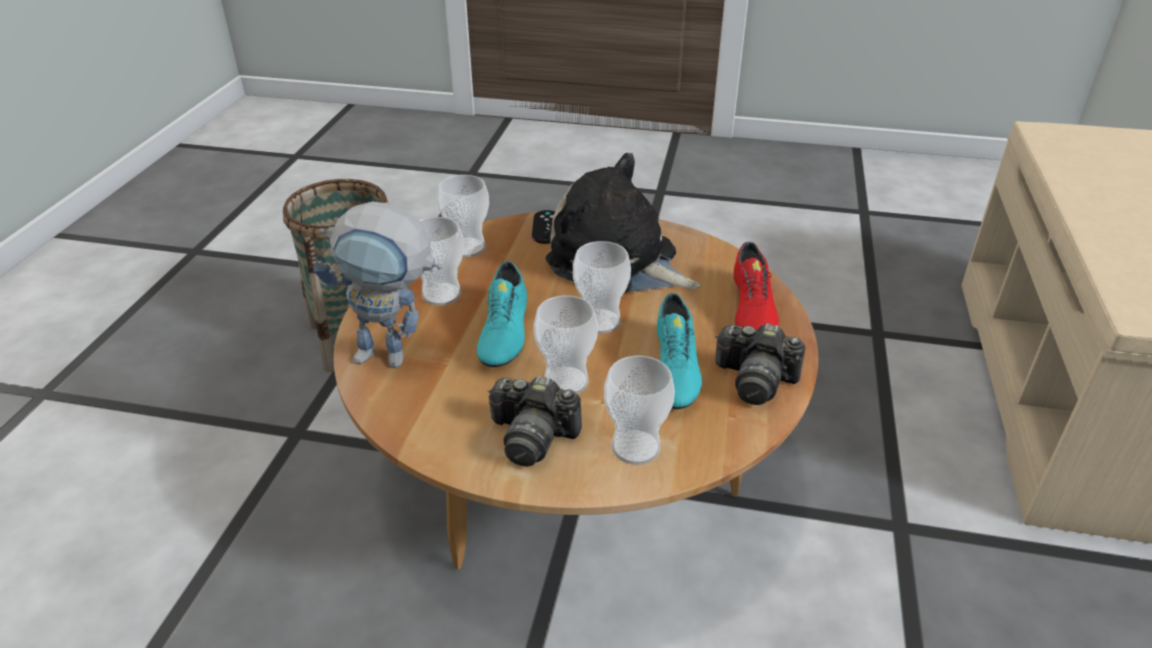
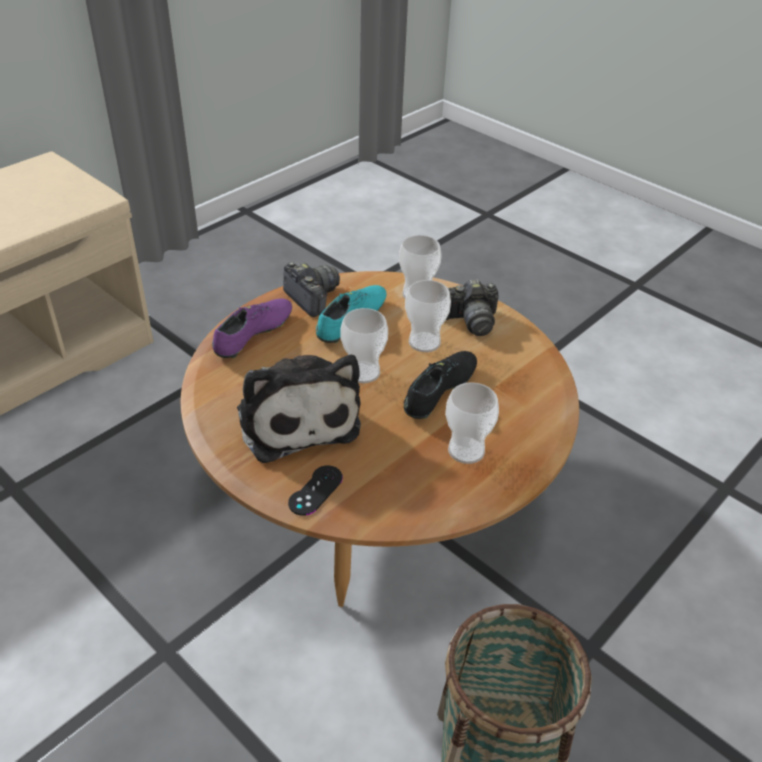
camera: 150 degrees left, 5 degrees up
toy robot [313,201,442,368] -> none
cup [437,175,489,257] -> none
turquoise shoe [477,261,527,367] -> black shoe [404,351,477,419]
camera [488,376,582,467] -> camera turned 120 degrees clockwise [446,279,499,336]
red shoe [734,242,779,330] -> purple shoe [212,298,292,359]

